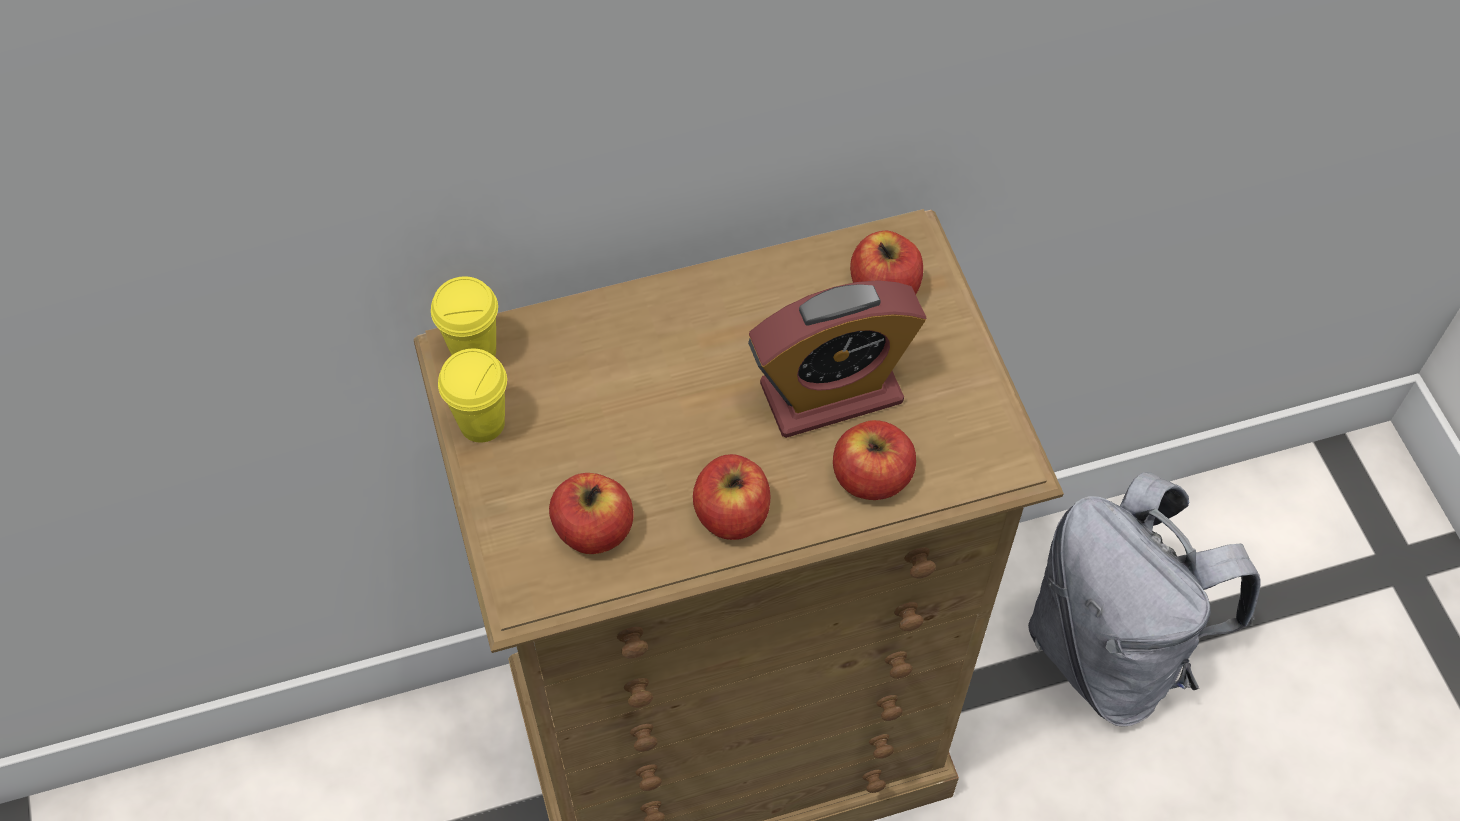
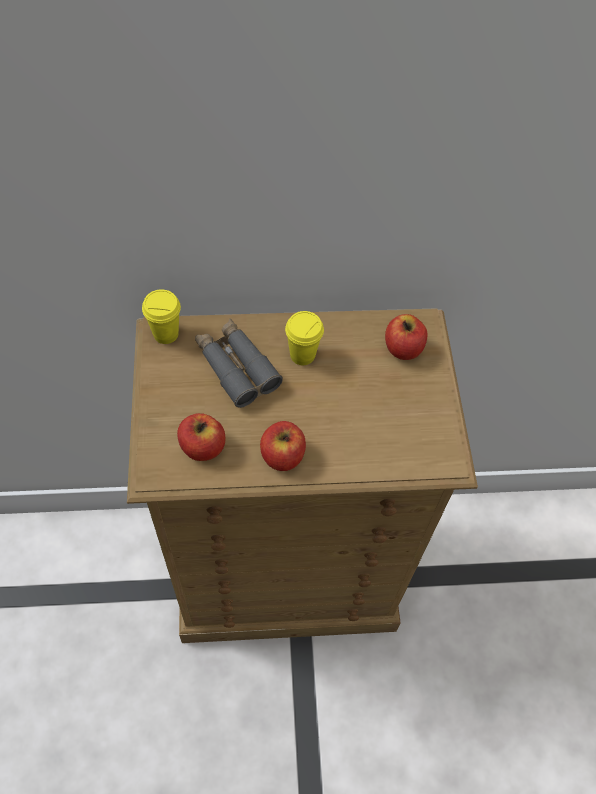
camera: 10 degrees right, 0 degrees up
yellow cup [438,348,507,443] -> yellow cup moved to [285,311,324,365]
alarm clock [748,280,926,438] -> none
apple [833,420,916,500] -> none
grey backpack [1028,472,1261,727] -> none
none -> grey binoculars [195,319,283,408]

